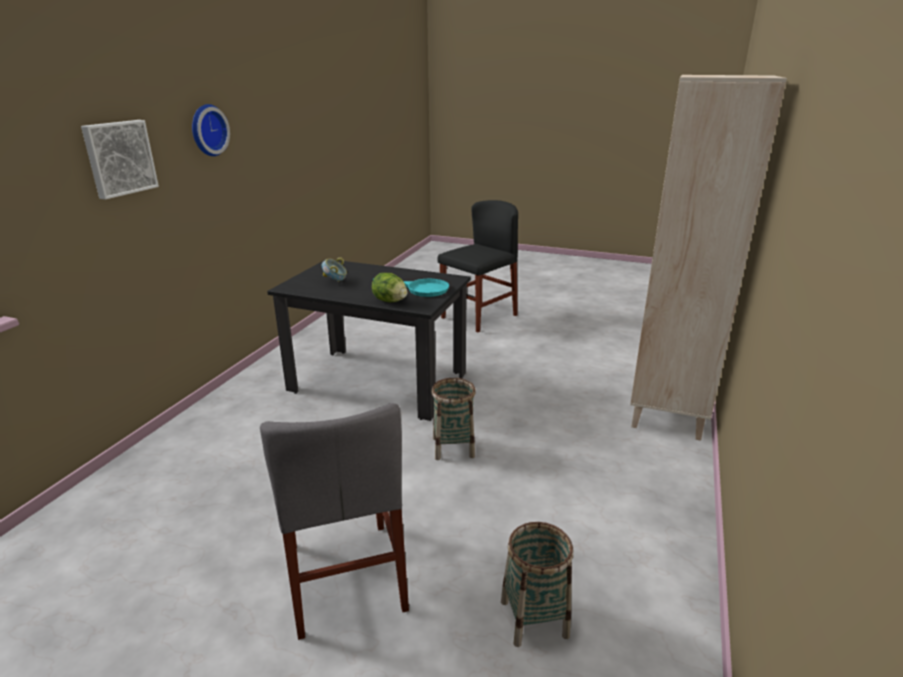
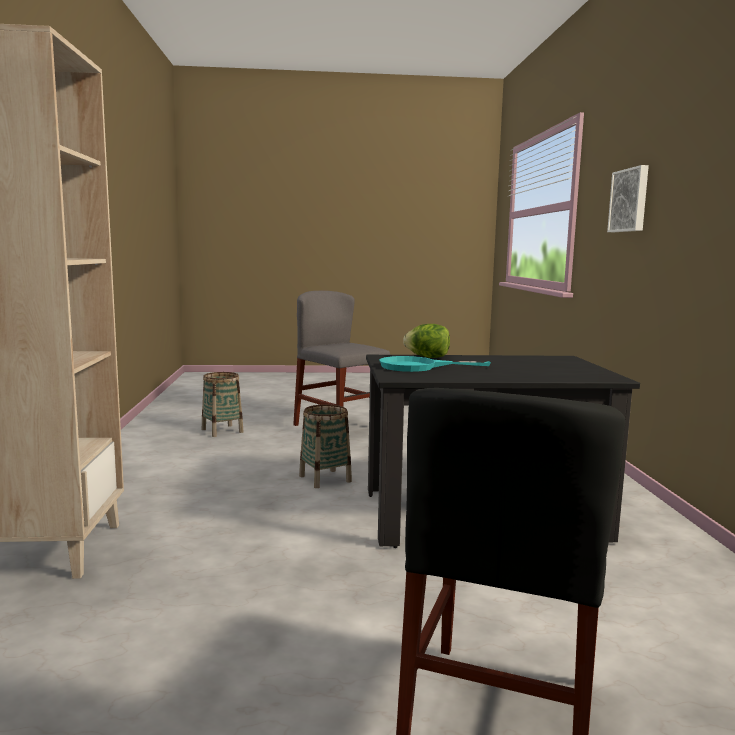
camera: 155 degrees right, 15 degrees down
wall clock [192,104,230,156] -> none
bowl [322,257,347,282] -> none

